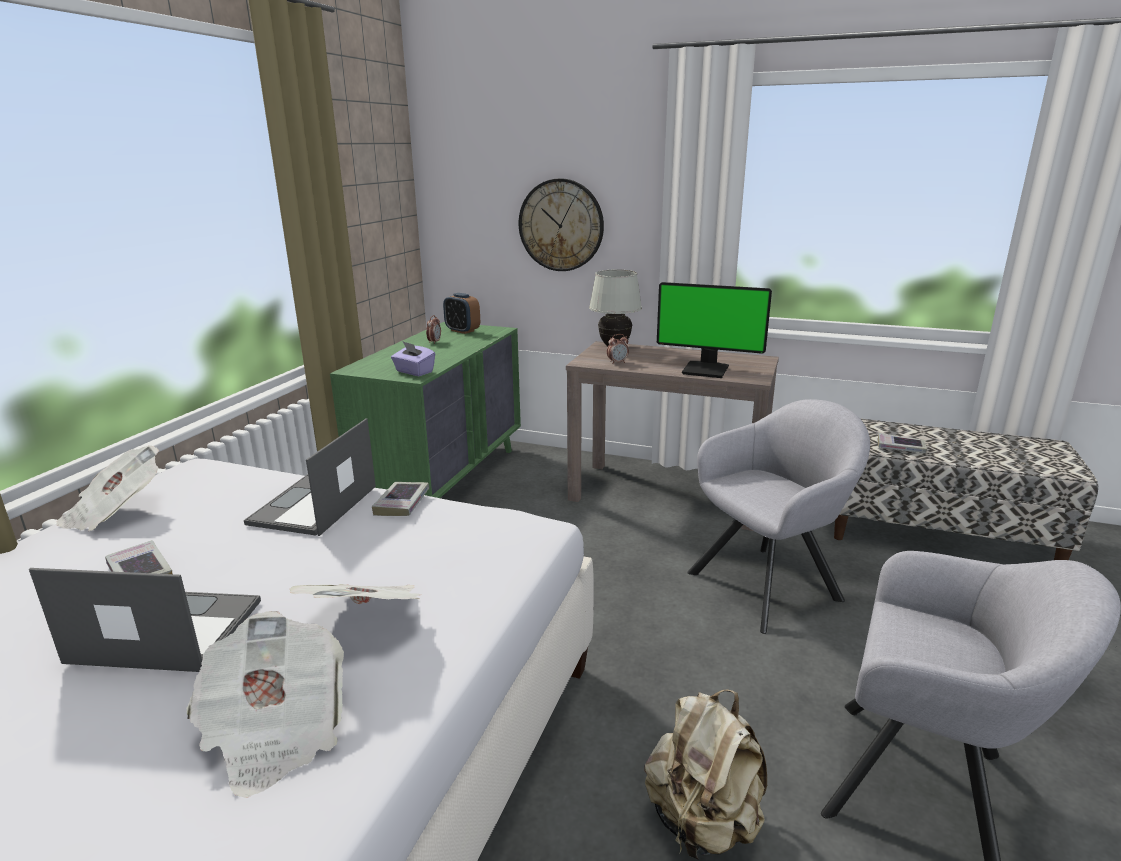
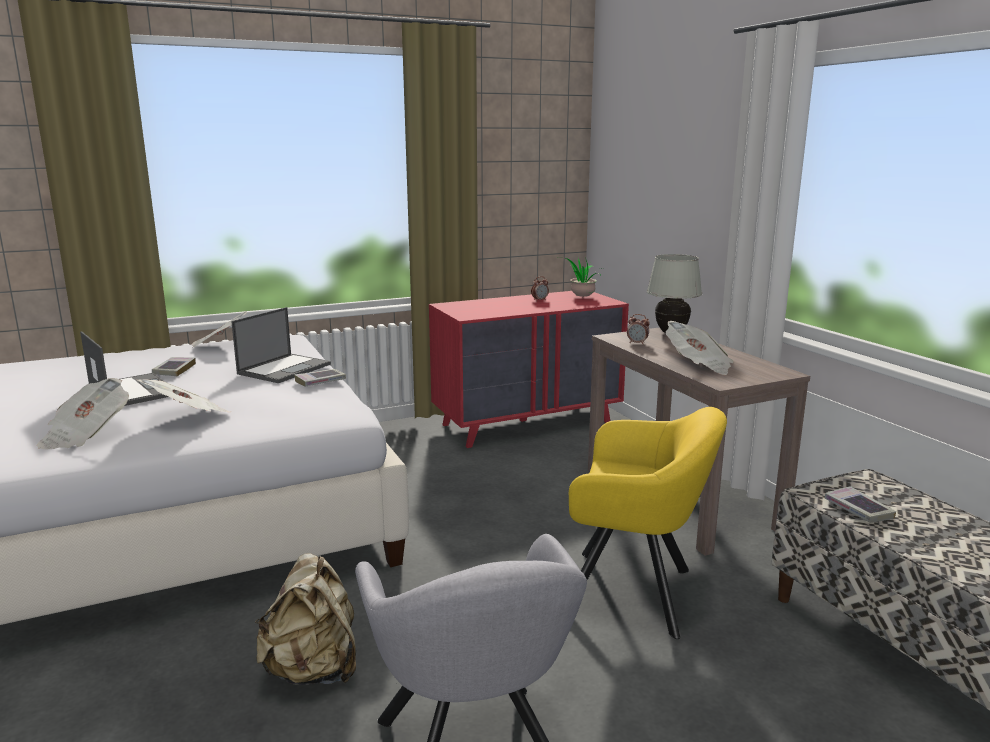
camera: 45 degrees right, 5 degrees down
laptop [244,418,376,536] -> laptop turned 150 degrees clockwise [231,307,331,383]
green dresser [330,322,521,498] -> red dresser [429,291,629,448]
purple tissue box [391,342,435,376] -> none
alarm clock [443,293,480,334] -> potted plant [560,257,604,297]
wall clock [519,178,604,271] -> none
monitor [657,282,772,378] -> newspaper [666,321,733,375]
grey armchair [687,399,870,634] -> yellow armchair [569,407,727,639]

